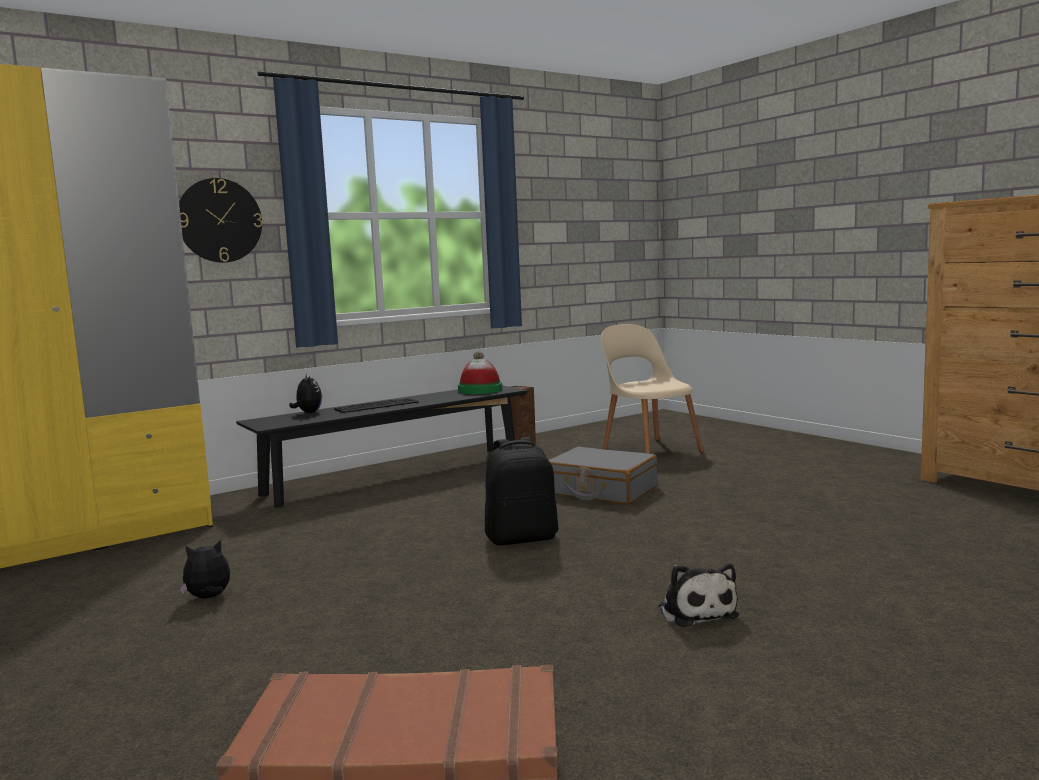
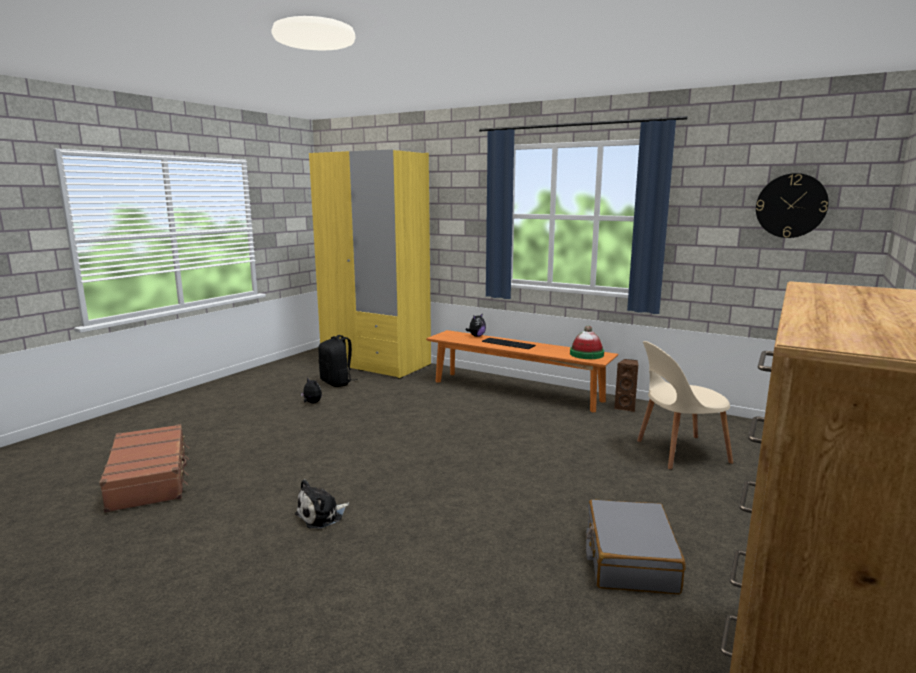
camera: 65 degrees right, 5 degrees up
wall clock [179,178,262,263] -> wall clock moved to [756,173,829,238]
black bench [236,386,527,507] -> orange bench [426,330,618,412]
black backpack [485,437,558,545] -> black backpack moved to [318,335,358,387]
grey suitcase [549,446,658,505] -> grey suitcase moved to [586,499,685,594]
beige chair [601,324,704,454] -> beige chair turned 135 degrees counterclockwise [637,341,733,470]

